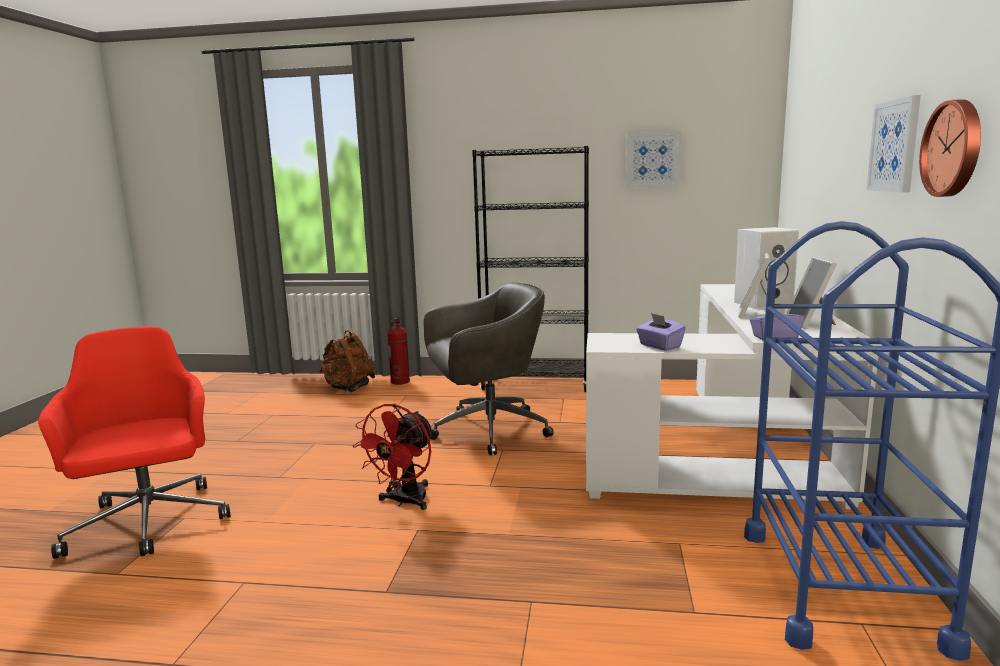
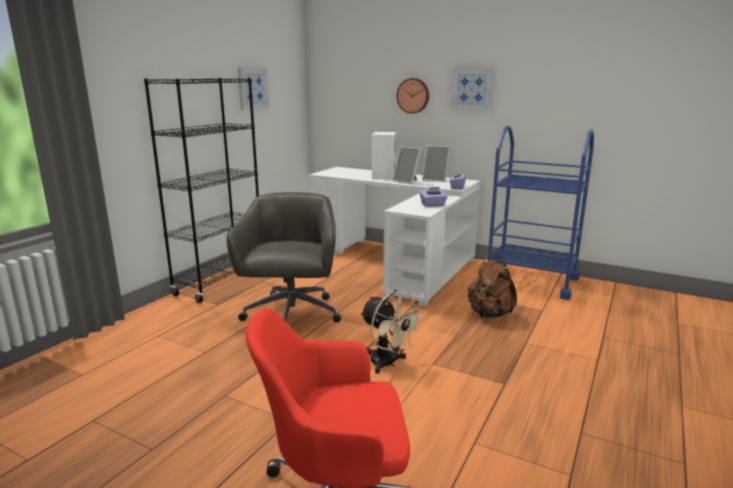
camera: 70 degrees left, 5 degrees up
brown backpack [319,330,376,392] -> brown backpack moved to [468,256,517,318]
red fan [353,404,434,510] -> beige fan [360,289,425,374]
fire extinguisher [388,318,410,385] -> none
wall clock [919,99,981,197] -> wall clock moved to [396,78,429,114]

